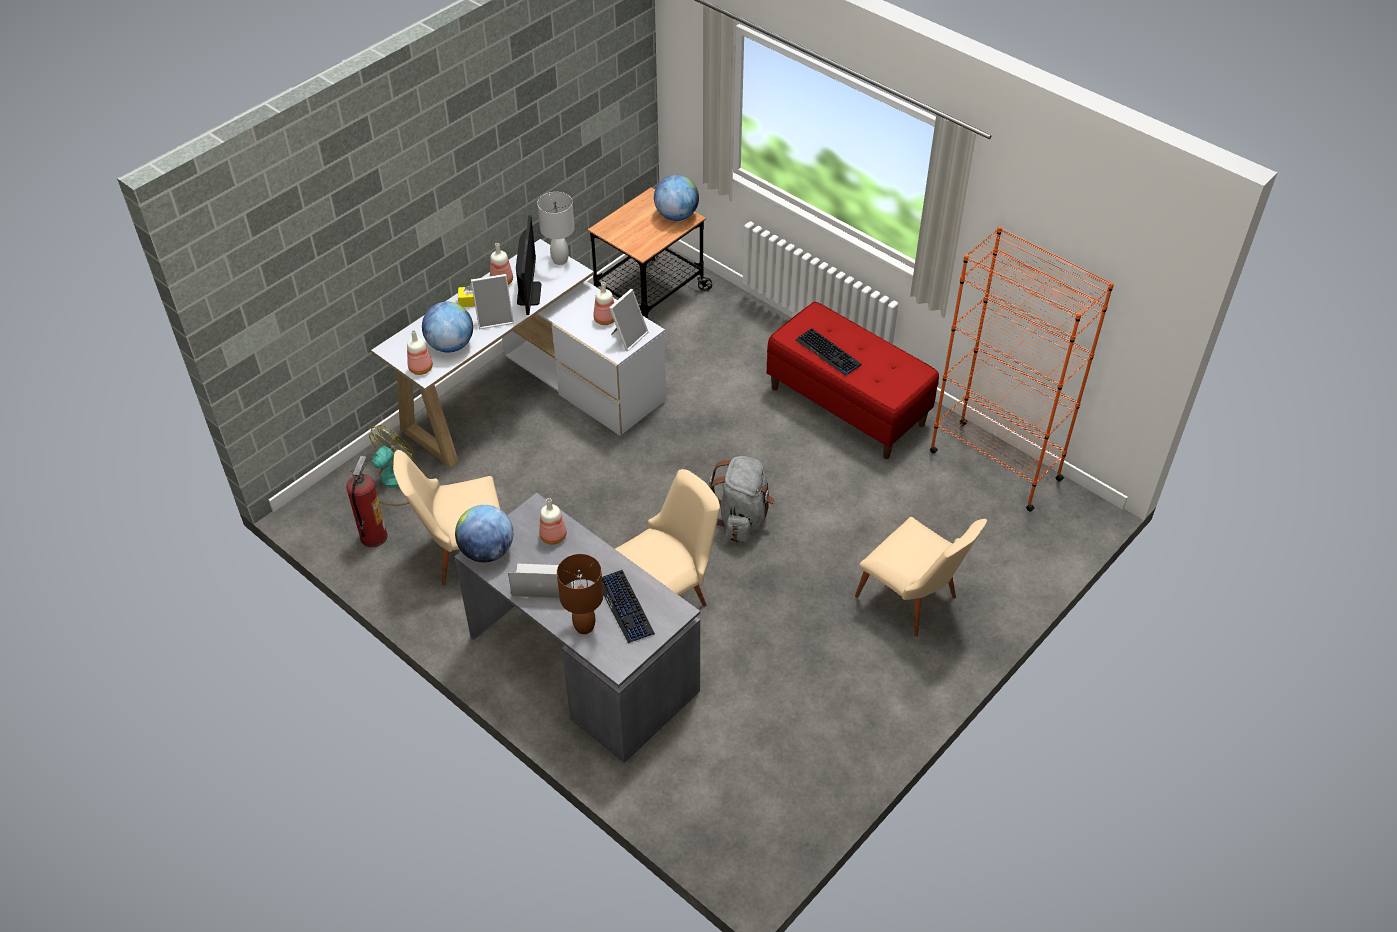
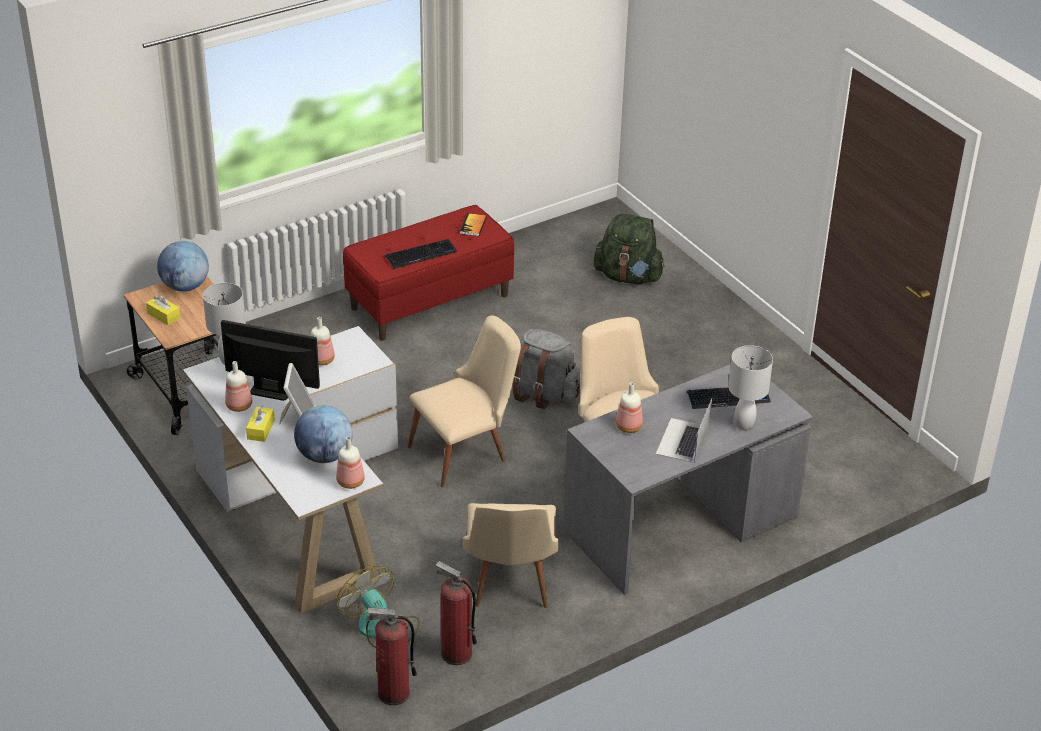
camera: 75 degrees left, 10 degrees down
globe [455,505,513,562] -> none
brown table lamp [557,554,603,634] -> white table lamp [728,345,773,431]
picture frame [609,289,648,351] -> none
beige chair [855,517,987,637] -> beige chair moved to [408,316,521,487]
orange bookcase [930,226,1114,512] -> none
none -> yellow tissue box [146,294,180,325]
none -> fire extinguisher [368,608,417,705]
none -> book [460,213,487,236]
none -> green backpack [594,214,665,284]

